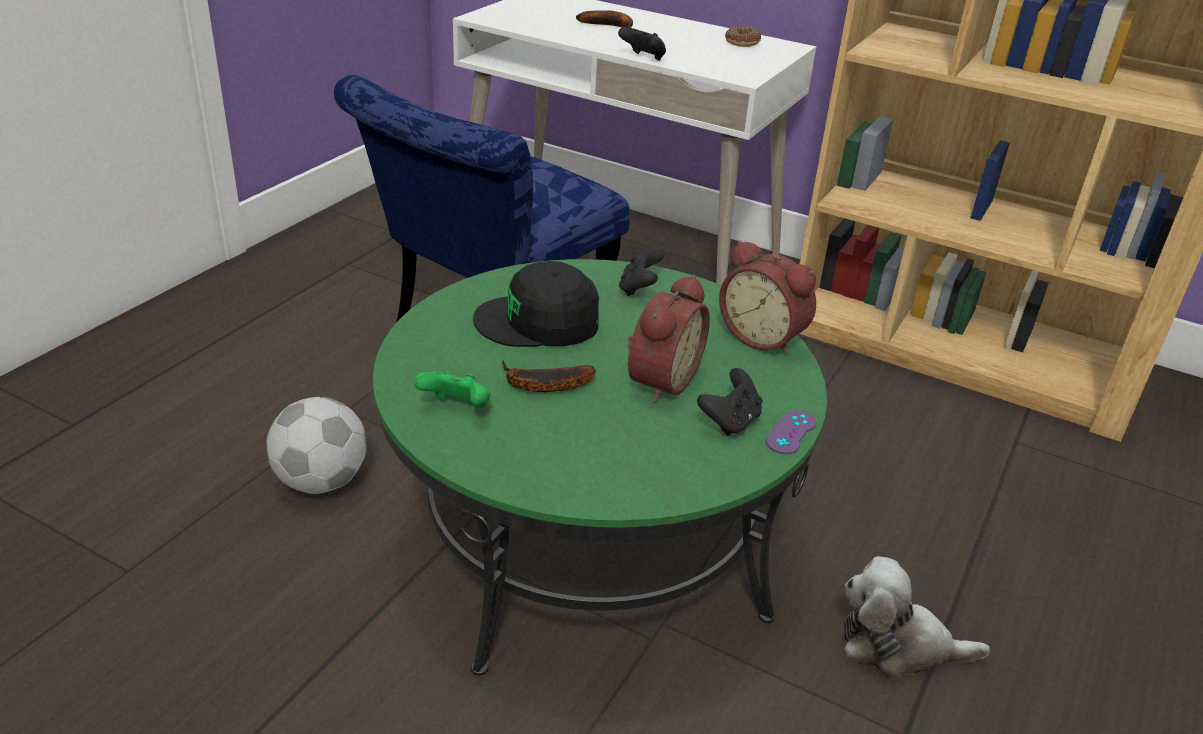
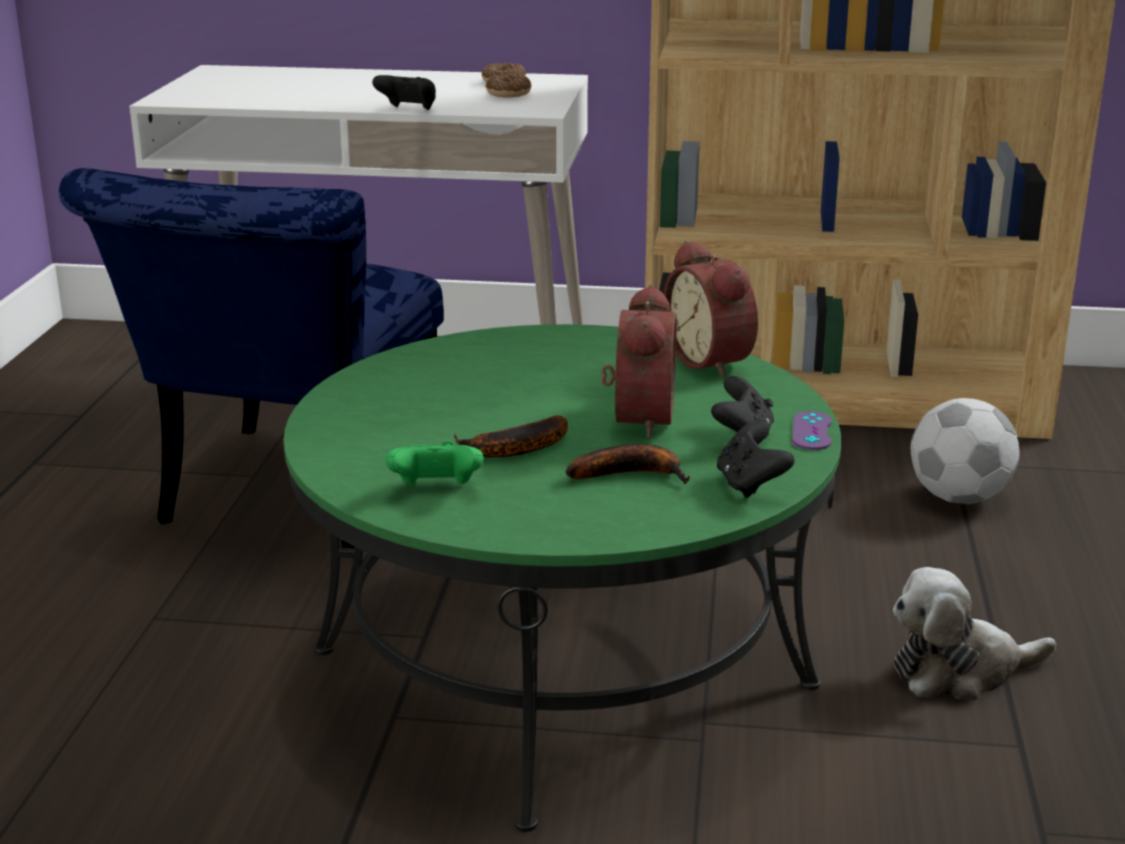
camera: 20 degrees left, 10 degrees down
football [267,397,367,494] -> football moved to [910,398,1020,504]
black cap [473,261,599,347] -> none
banana [576,10,633,28] -> banana moved to [566,444,691,484]
black game controller [619,248,665,296] -> black game controller moved to [717,420,794,498]
alarm clock [719,240,816,356] -> alarm clock turned 45 degrees clockwise [664,241,758,378]
none -> donut [486,74,532,98]

